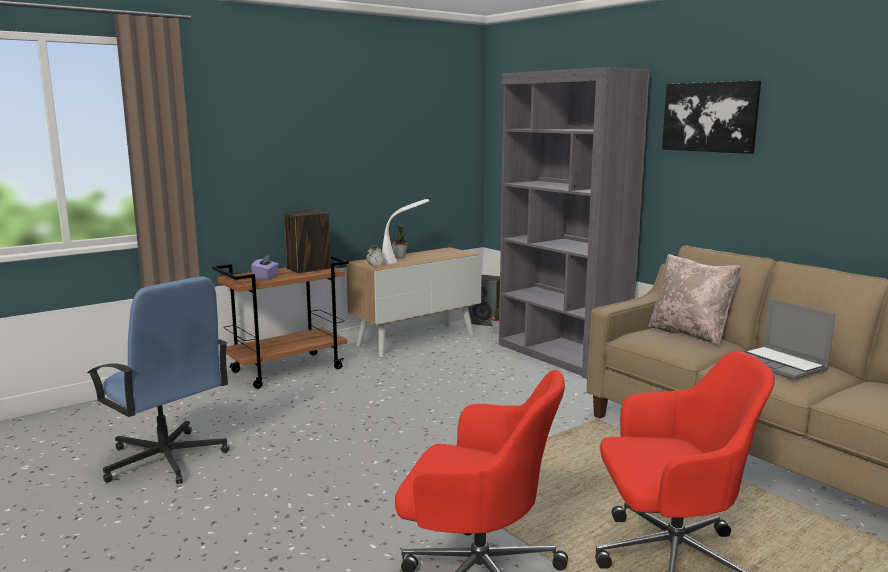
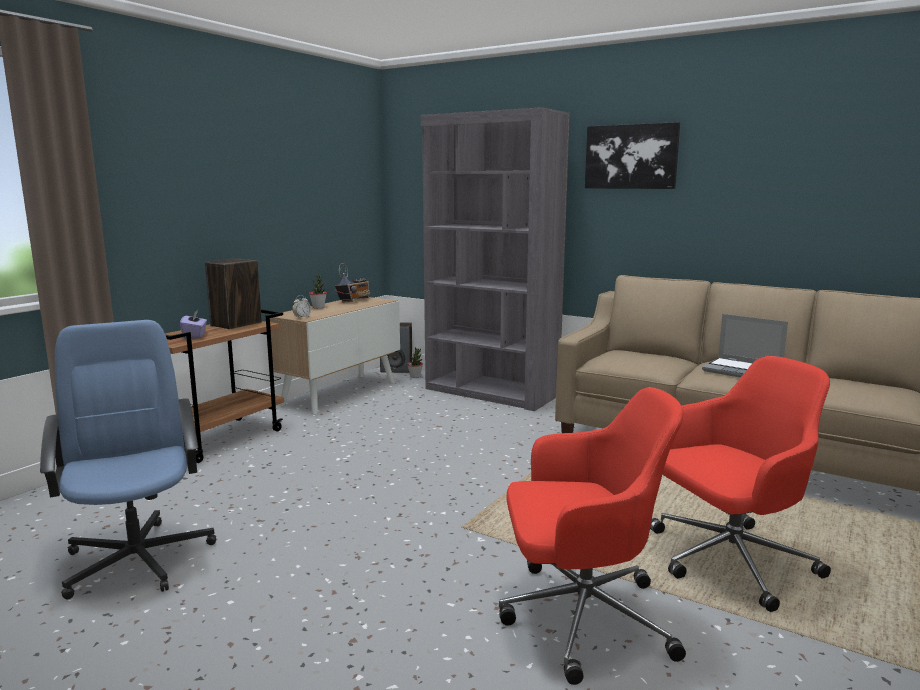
camera: 20 degrees left, 0 degrees up
blue office chair [87,276,229,484] -> blue office chair turned 135 degrees counterclockwise [40,320,216,599]
white table lamp [382,199,429,264] -> none
beige pillow [648,254,741,346] -> none
none -> radio [335,263,370,302]

